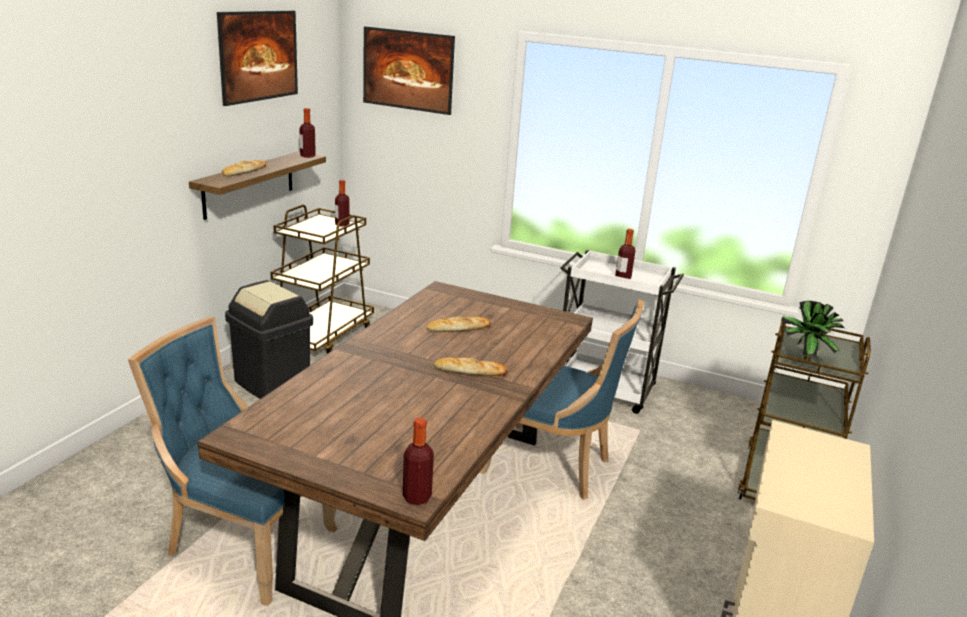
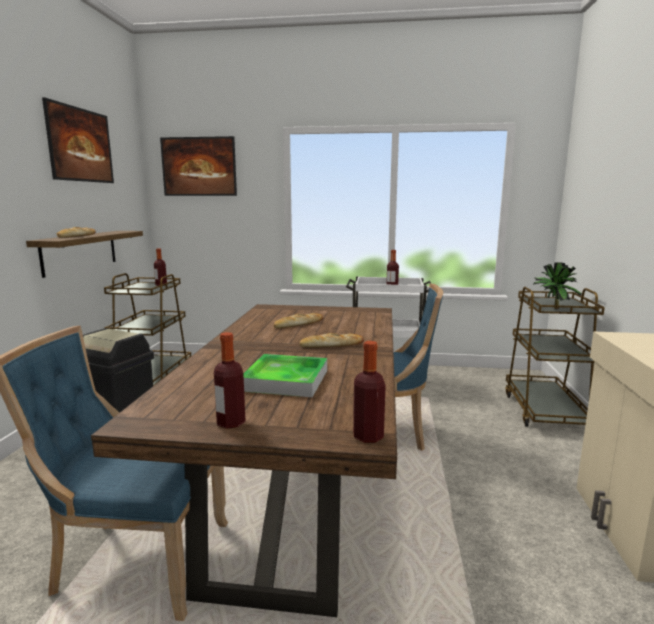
camera: 15 degrees left, 10 degrees down
bottle [299,108,316,158] -> bottle moved to [214,332,245,429]
none -> tray [243,354,327,397]

